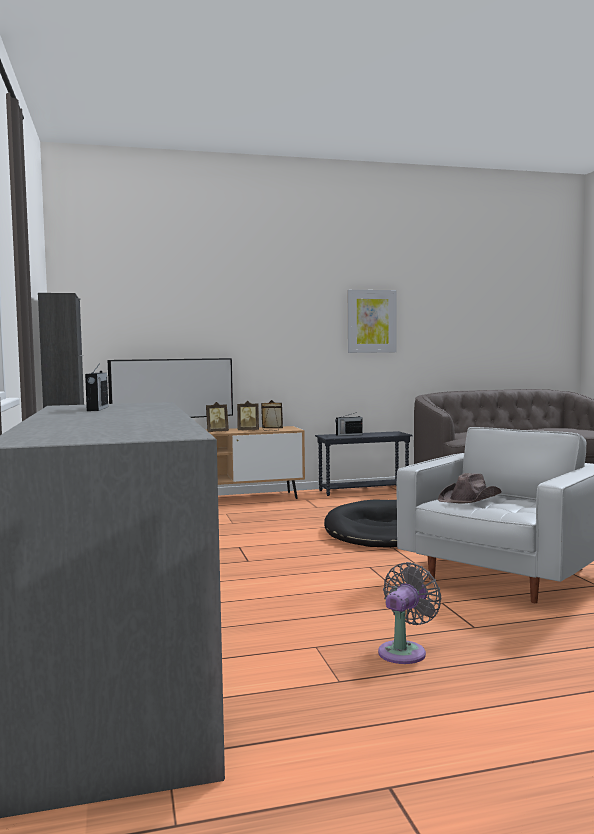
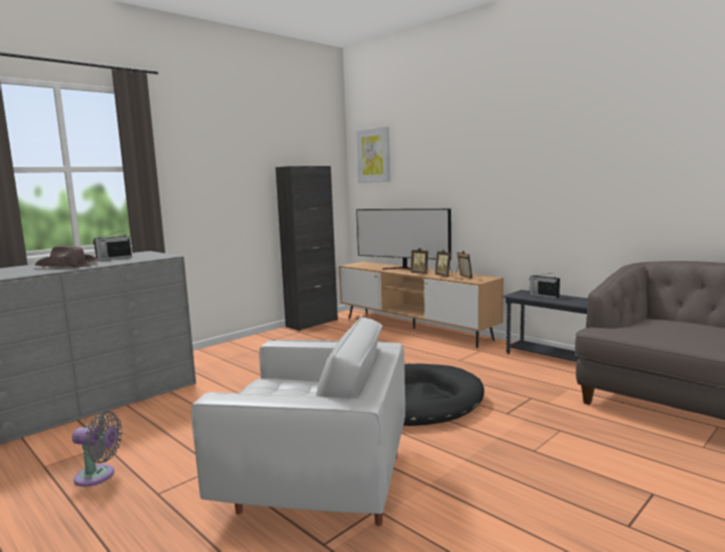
camera: 60 degrees right, 5 degrees up
picture [348,290,396,353] -> picture moved to [356,126,390,183]
brown hat [438,473,501,504] -> brown hat moved to [35,246,99,267]

